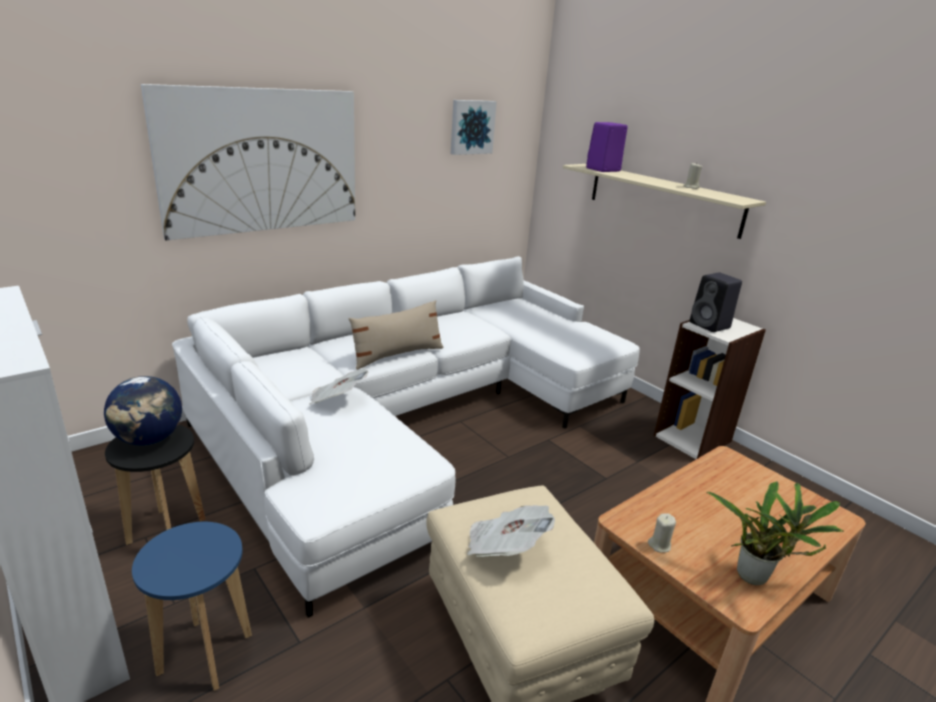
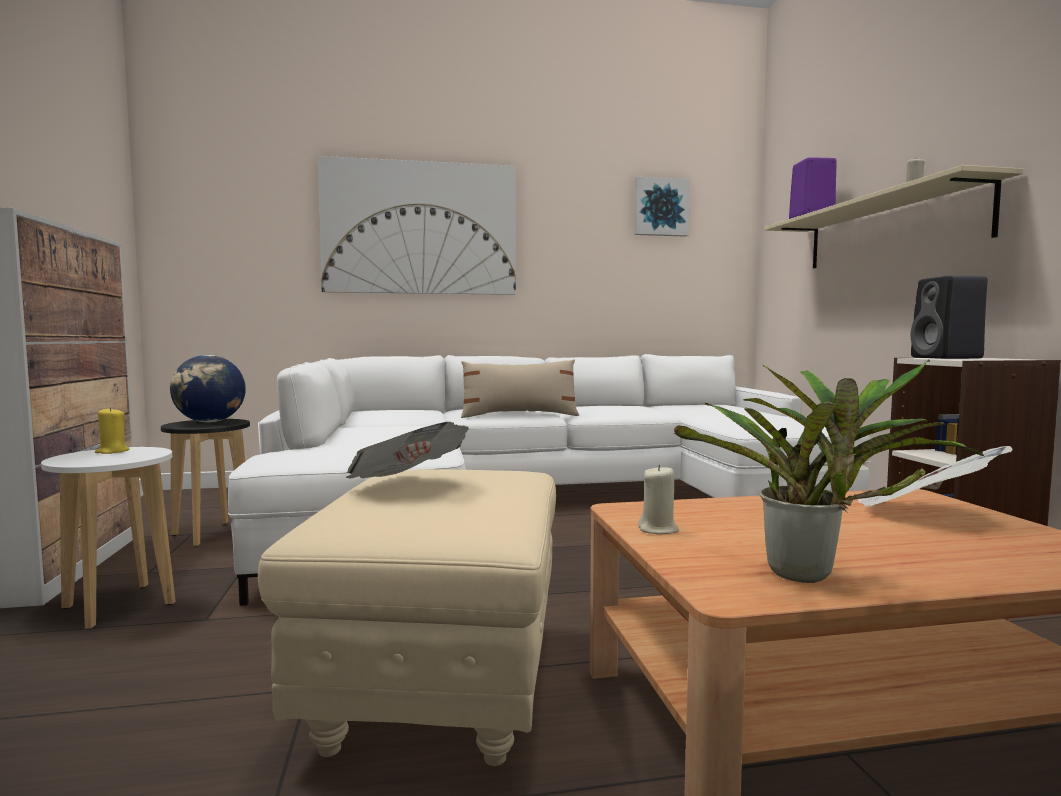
camera: 30 degrees right, 20 degrees down
blue stool [132,522,252,691] -> white stool [41,447,176,629]
newspaper [309,367,368,405] -> newspaper moved to [858,446,1013,508]
none -> yellow candle [95,407,129,454]

